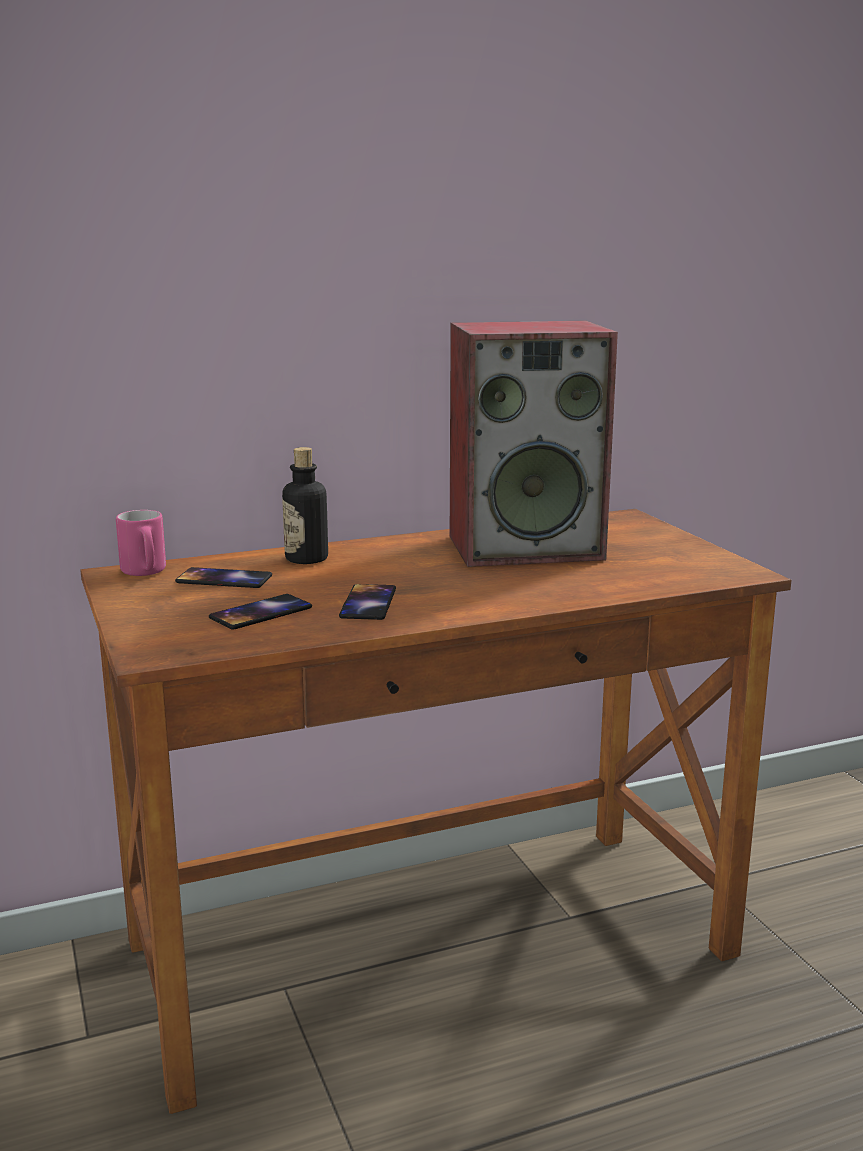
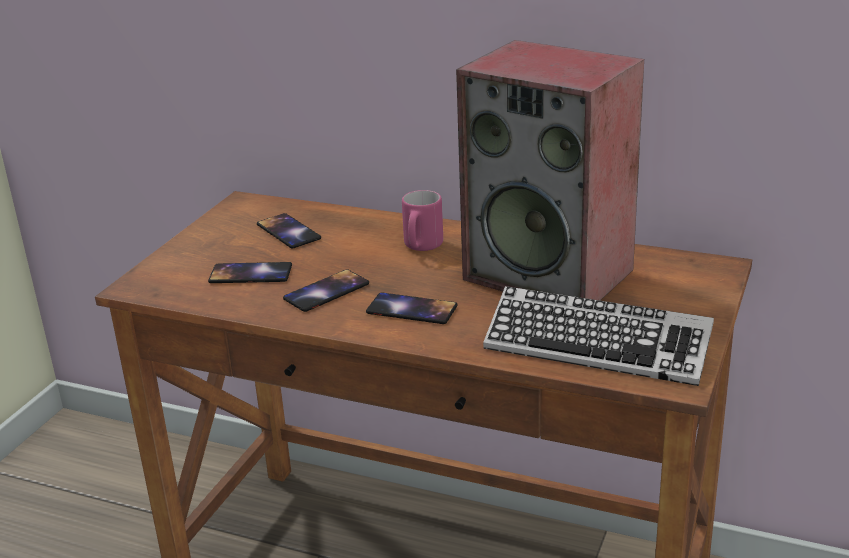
camera: 45 degrees right, 10 degrees up
pink mug [116,510,166,576] -> pink mug moved to [402,190,443,251]
bottle [282,447,328,564] -> none
none -> phone [366,292,458,324]
none -> keyboard [483,286,714,386]

